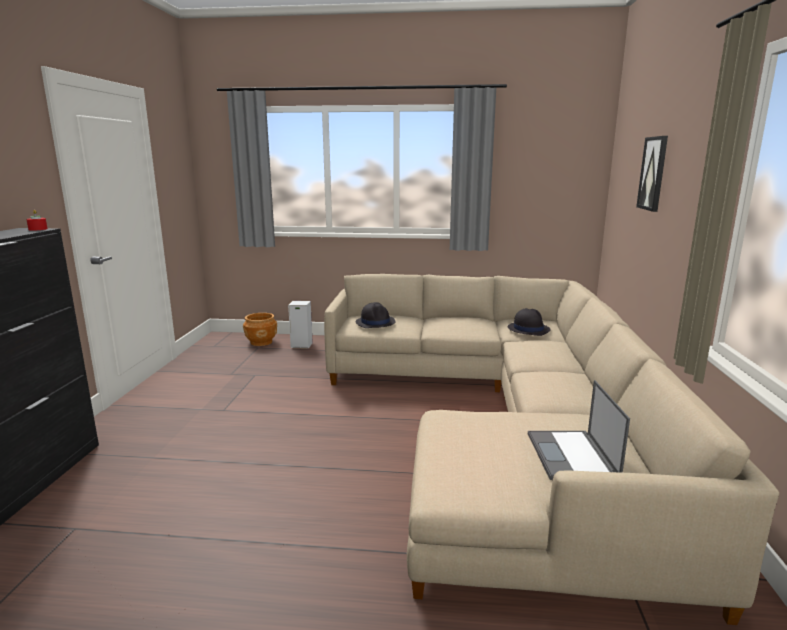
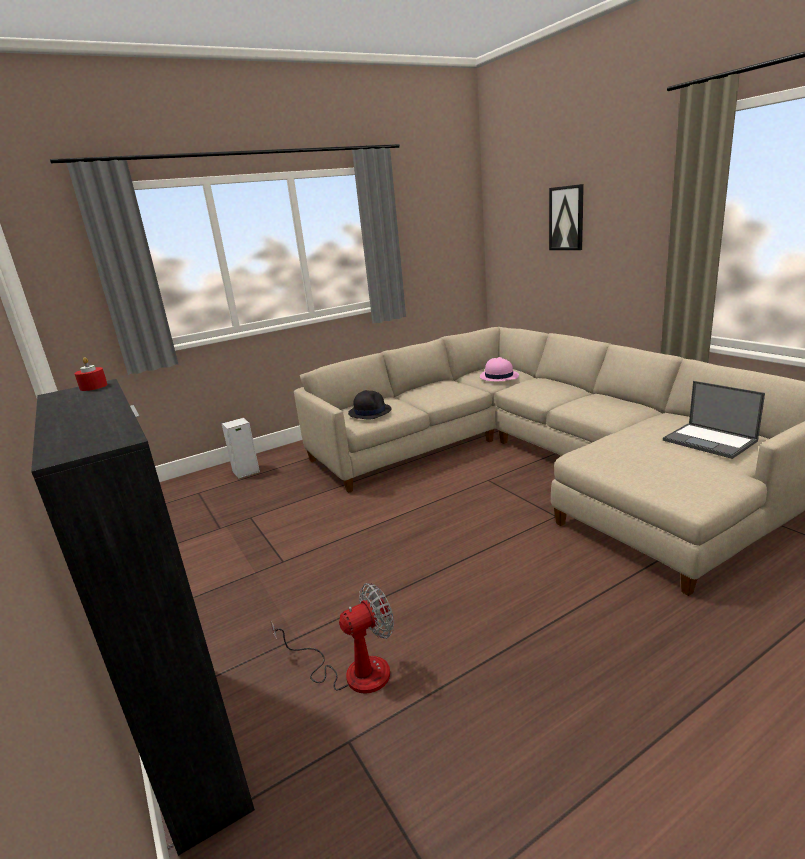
camera: 35 degrees left, 5 degrees up
brown planter [243,313,277,346] -> none
black hat [508,308,550,336] -> pink hat [480,357,519,381]
none -> fan [270,583,394,694]

